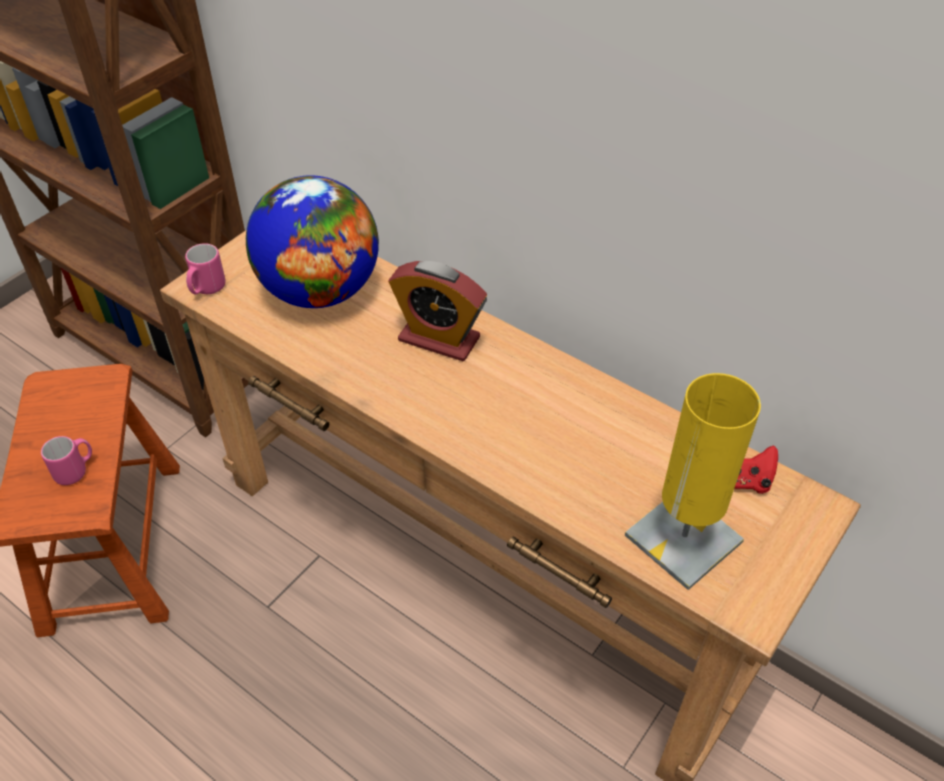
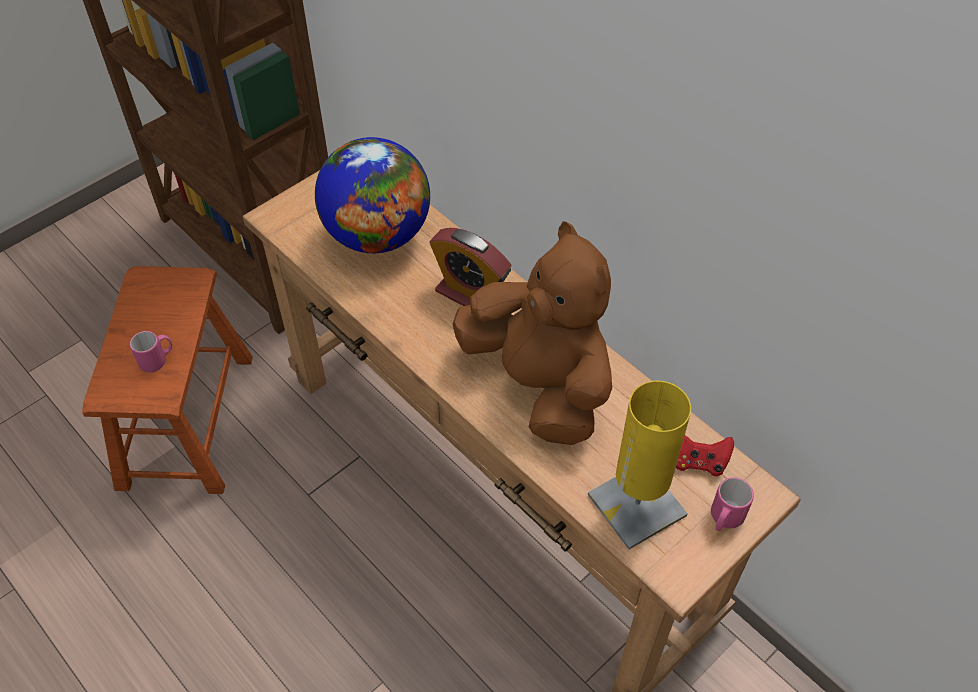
camera: 10 degrees right, 5 degrees up
pink mug [185,243,226,295] -> pink mug moved to [711,477,754,531]
none -> brown plush toy [452,221,612,445]

